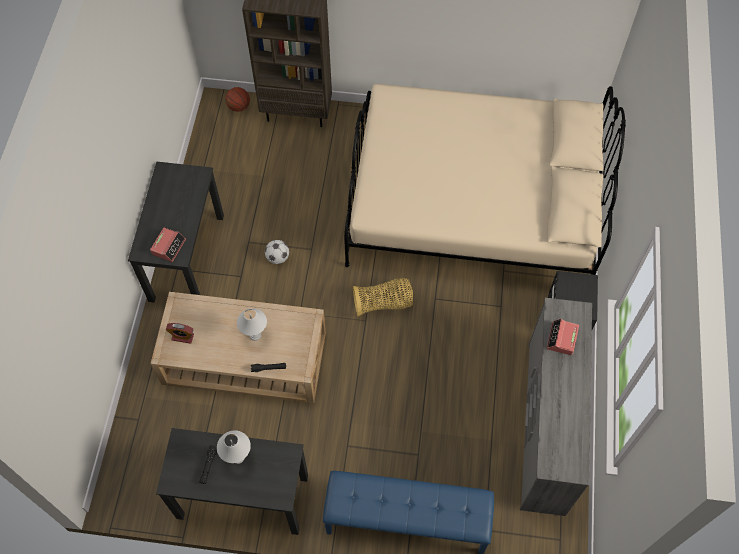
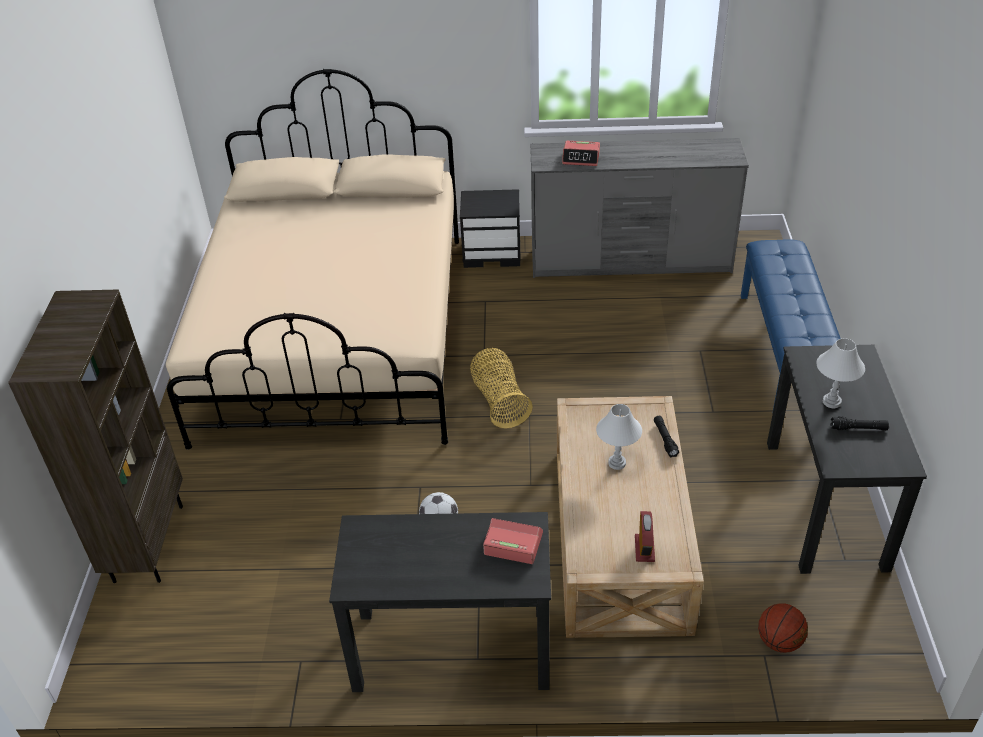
camera: 95 degrees left, 20 degrees down
basketball [225,87,250,112] -> basketball moved to [758,603,808,653]

